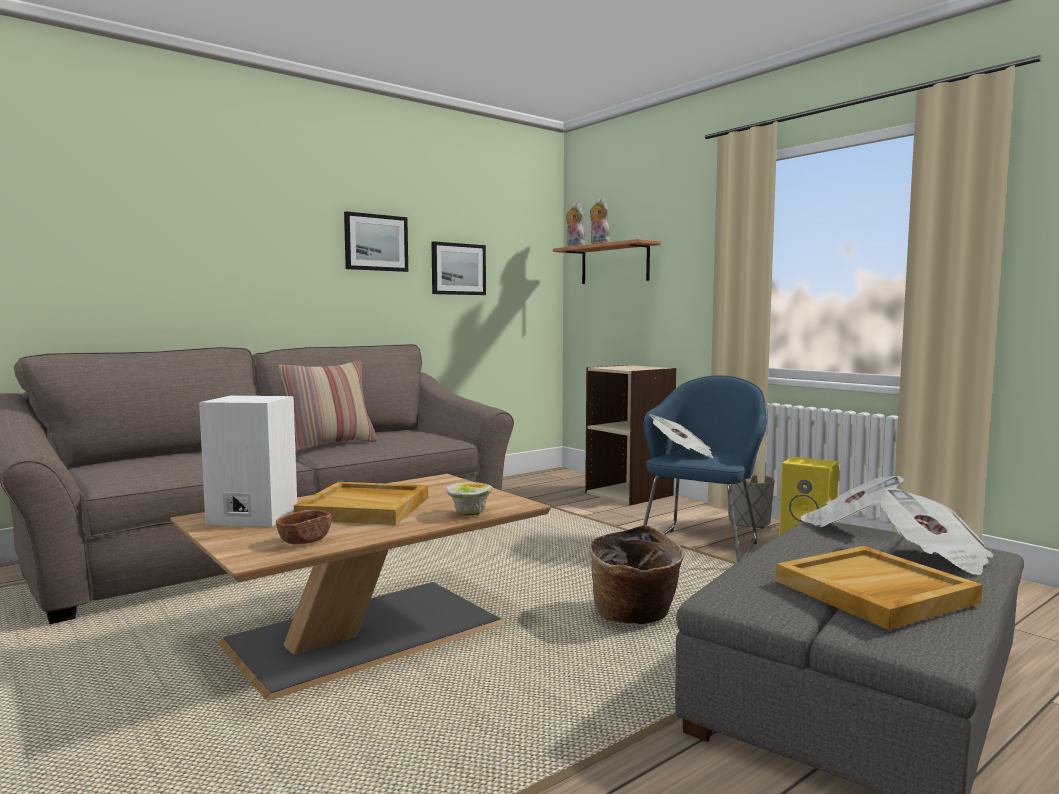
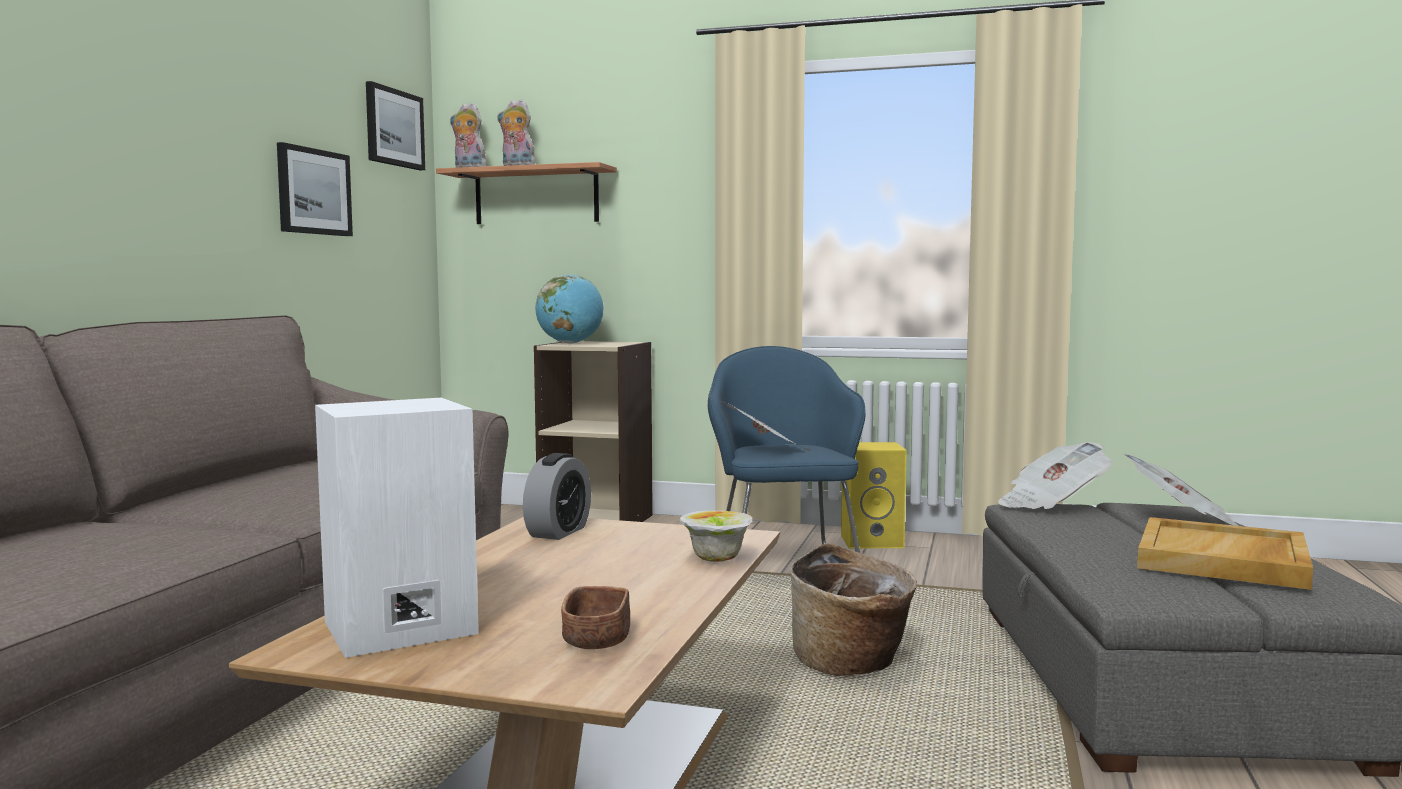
camera: 35 degrees left, 0 degrees up
pillow [279,361,377,451] -> none
beige tray [294,482,428,525] -> none
picture [344,211,408,272] -> picture moved to [366,81,425,170]
grey planter [727,475,774,529] -> none
none -> alarm clock [523,453,591,540]
none -> globe [536,275,604,343]

